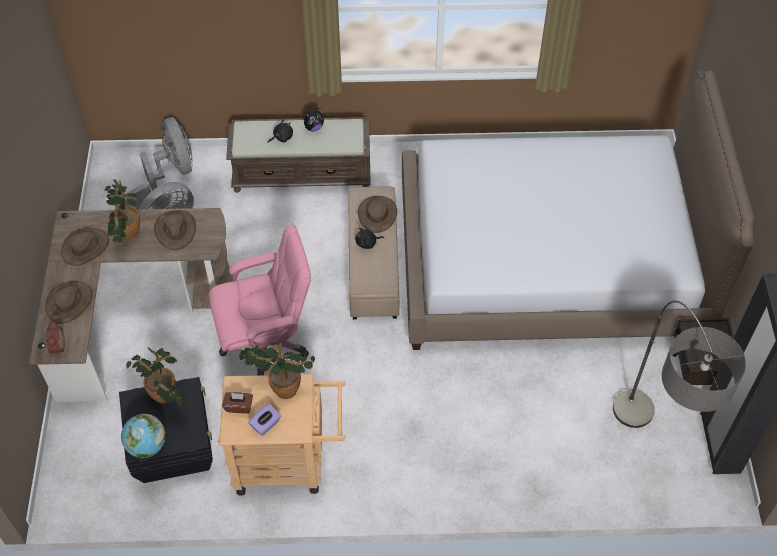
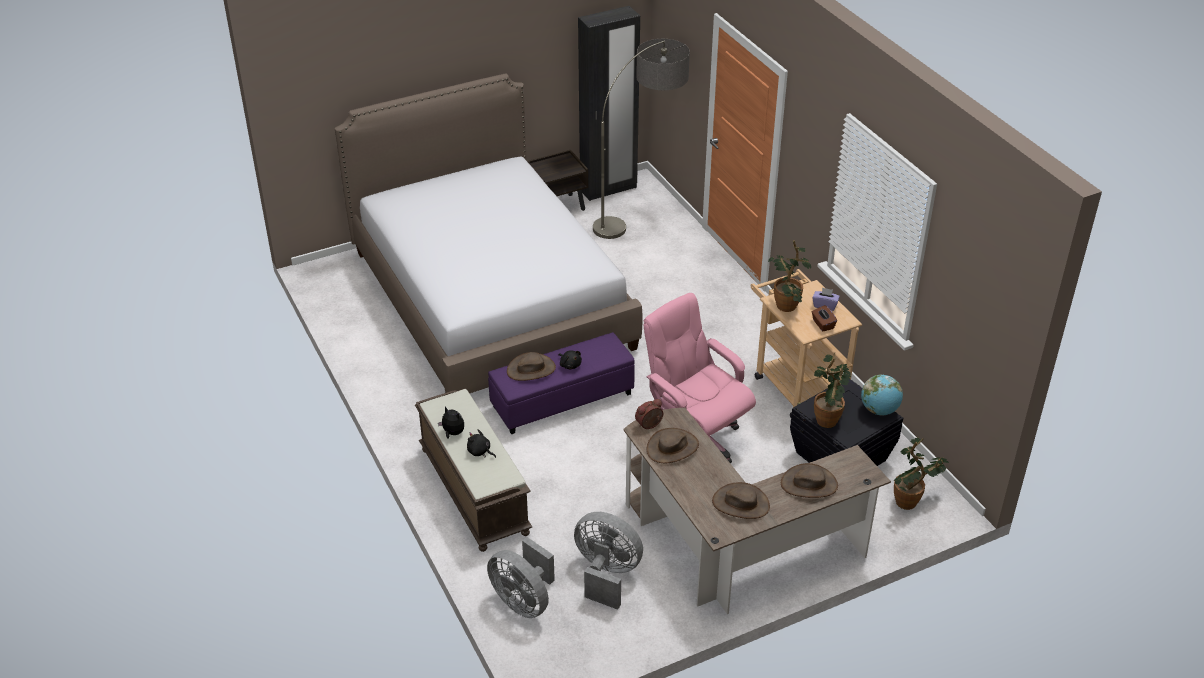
camera: 115 degrees left, 15 degrees down
alarm clock [45,321,65,356] -> alarm clock moved to [635,399,663,429]
potted plant [105,179,140,243] -> potted plant moved to [894,437,949,510]
grey fan [140,117,193,191] -> grey fan turned 90 degrees counterclockwise [487,537,555,618]
beige ottoman [348,186,399,320] -> purple ottoman [488,332,635,434]

